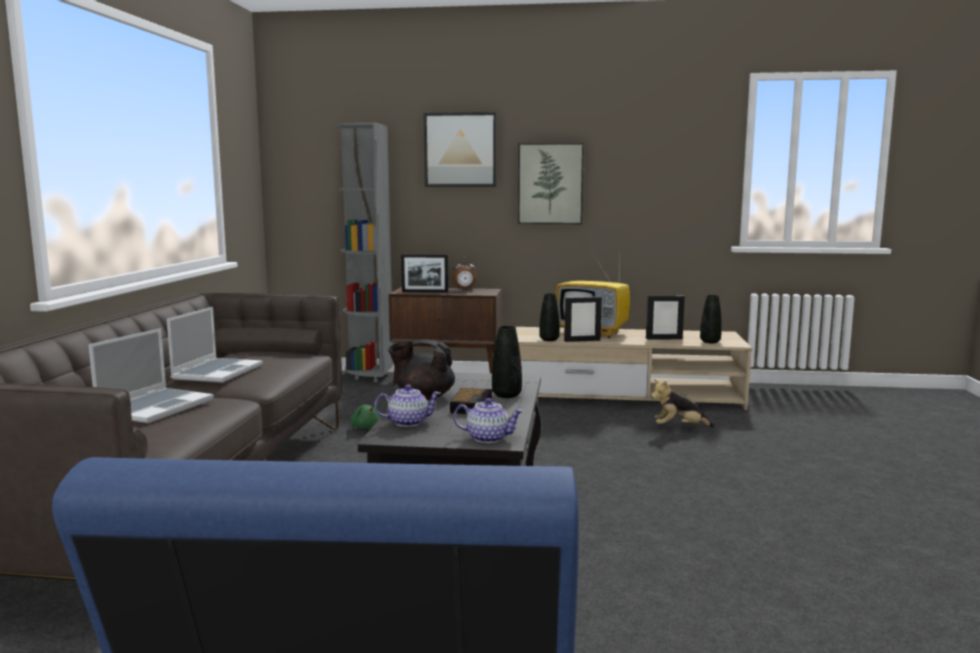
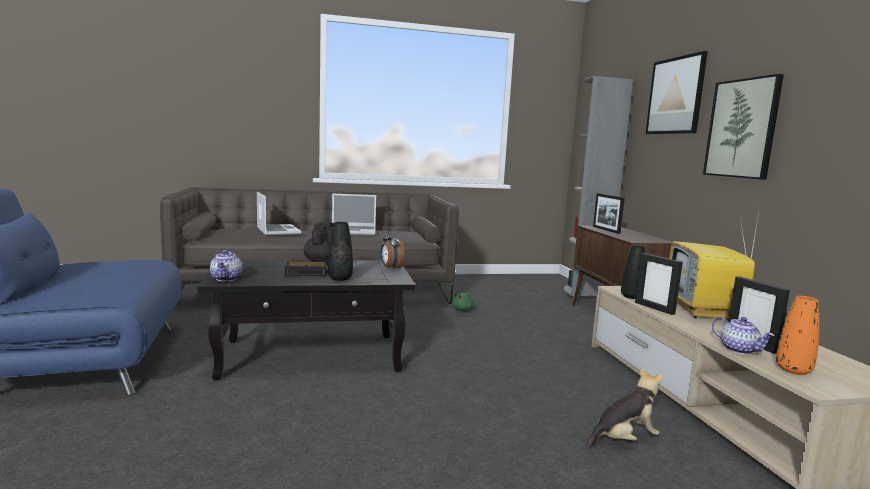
camera: 70 degrees right, 0 degrees up
laptop [89,328,214,423] -> laptop turned 120 degrees counterclockwise [257,192,301,235]
teapot [374,385,441,427] -> teapot moved to [712,317,775,354]
alarm clock [452,258,476,290] -> alarm clock moved to [380,229,405,270]
plush toy [651,379,714,427] -> plush toy turned 90 degrees clockwise [586,367,663,450]
black vase [700,295,722,343] -> orange vase [776,296,820,375]

